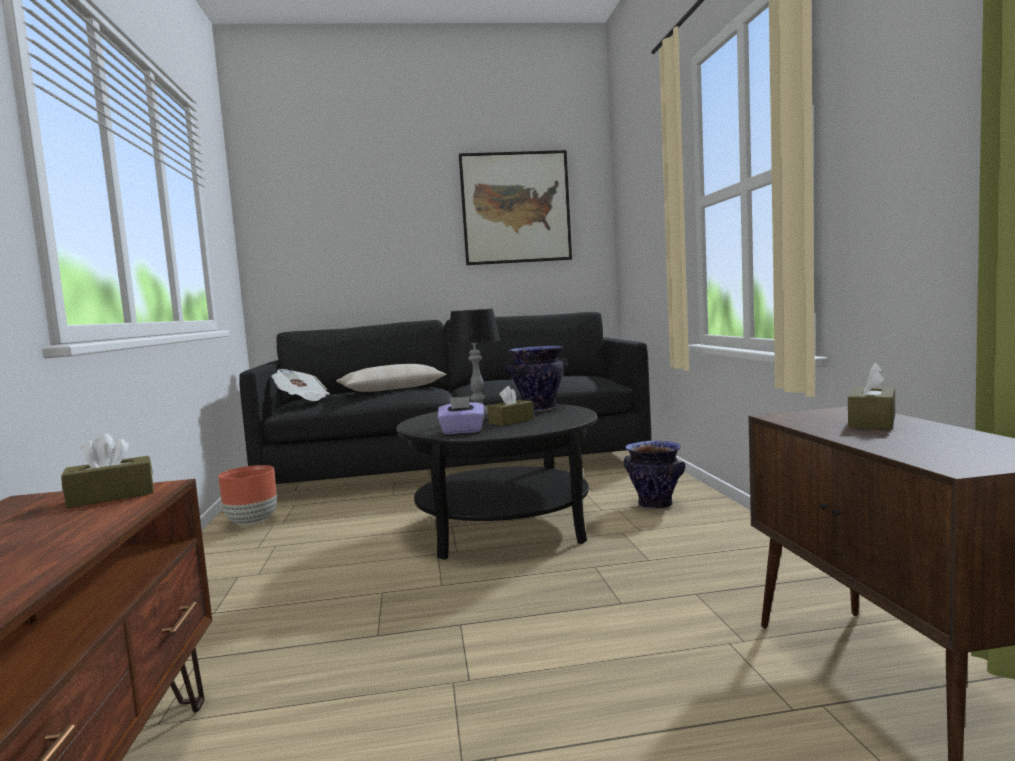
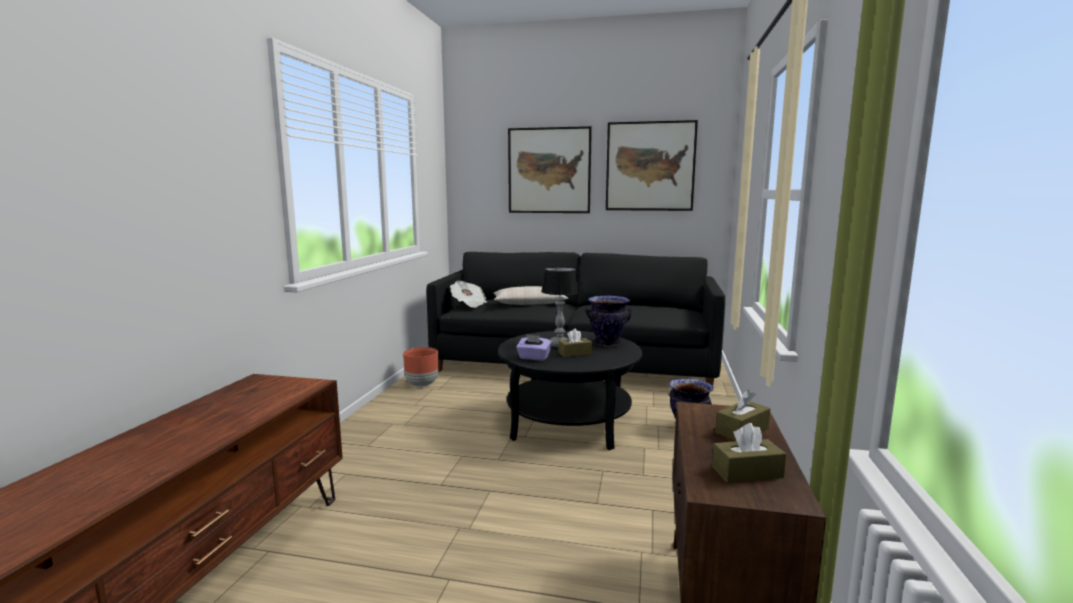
camera: 20 degrees right, 5 degrees up
brown tissue box [61,434,154,508] -> brown tissue box moved to [712,423,786,483]
none -> picture [508,126,592,213]

